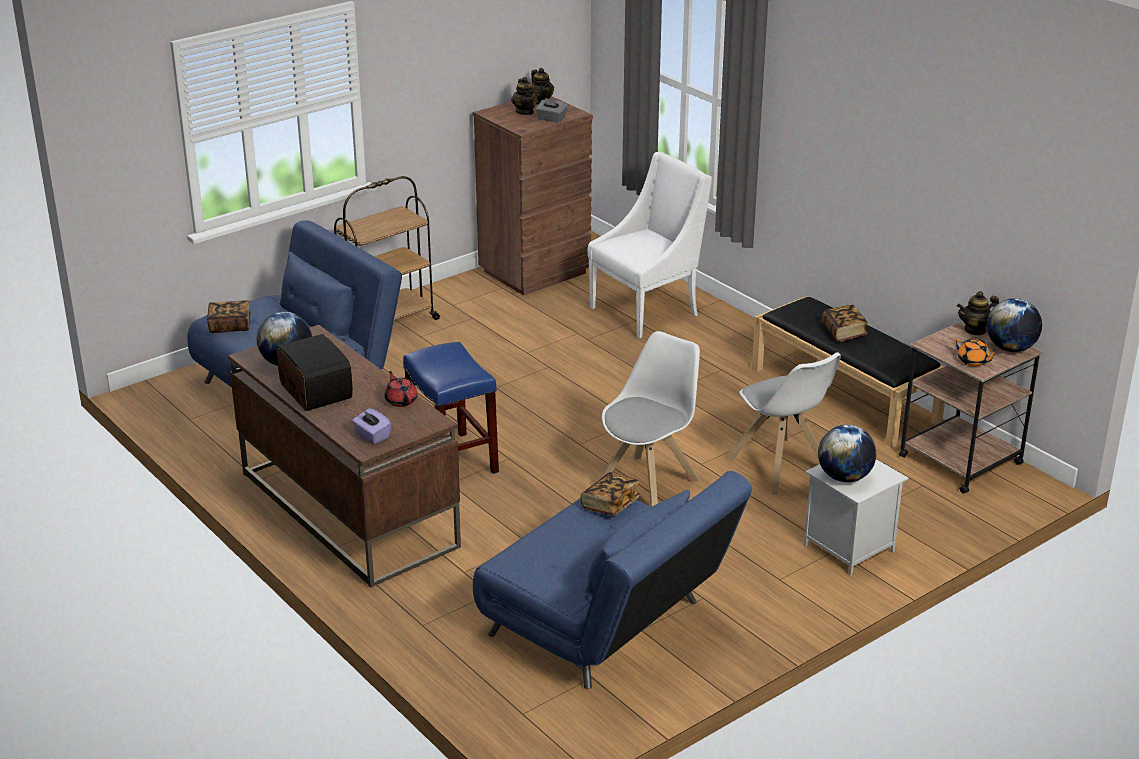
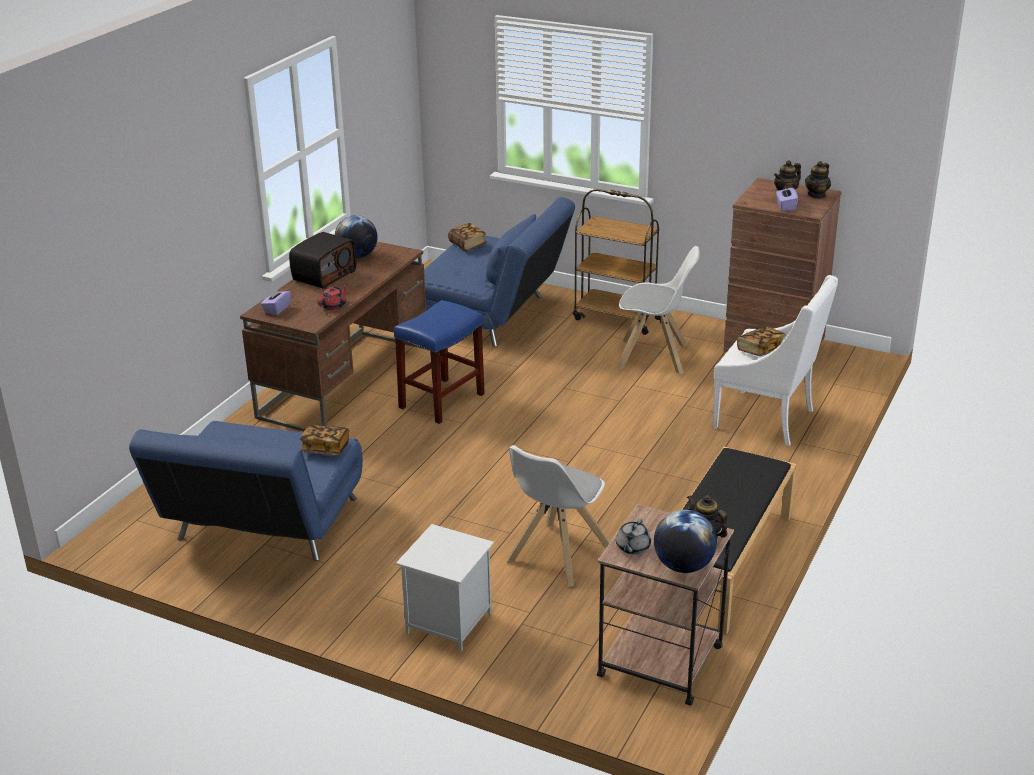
camera: 65 degrees right, 0 degrees up
grey tissue box [535,98,568,122] -> purple tissue box [776,187,798,211]
chair [597,331,700,507] -> chair moved to [616,246,700,374]
globe [818,425,876,482] -> none
book [822,305,868,342] -> book moved to [737,326,786,356]
orange teapot [954,339,998,366] -> grey teapot [616,518,651,554]

